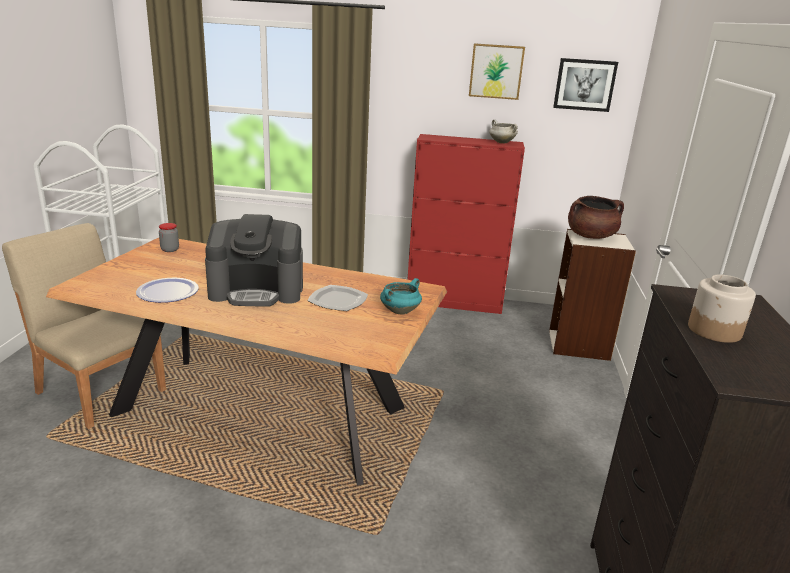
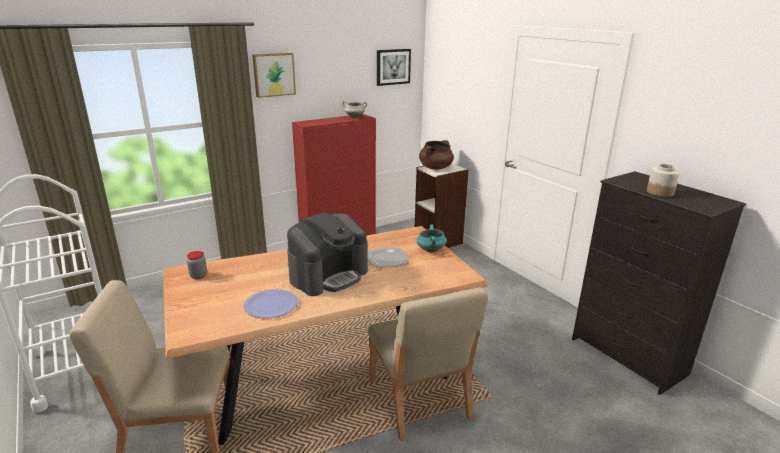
camera: 40 degrees left, 0 degrees up
picture [469,43,525,100] -> picture moved to [252,53,296,98]
none -> beige chair [368,287,488,441]

